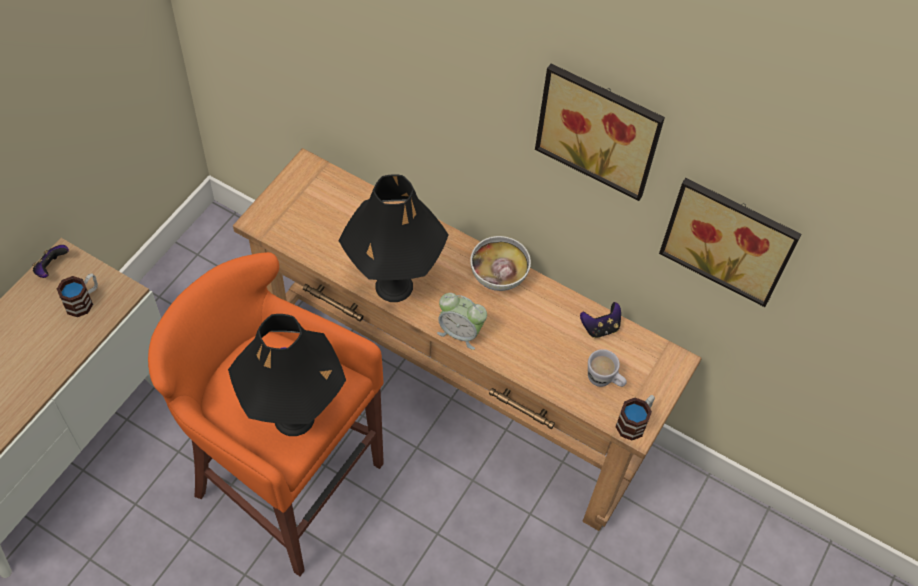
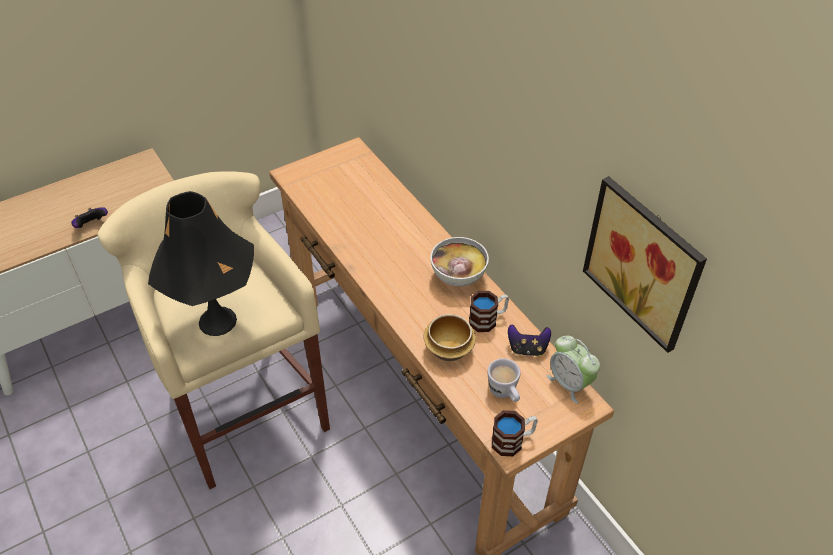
camera: 30 degrees right, 10 degrees down
game controller [32,245,69,278] -> game controller moved to [71,207,108,228]
mug [57,273,98,317] -> mug moved to [469,291,509,332]
orange stool [148,252,384,576] -> beige stool [98,171,330,489]
black table lamp [339,174,449,302] -> none
alarm clock [437,293,487,350] -> alarm clock moved to [547,336,600,404]
picture [535,64,665,201] -> none
none -> bowl [423,314,476,361]

